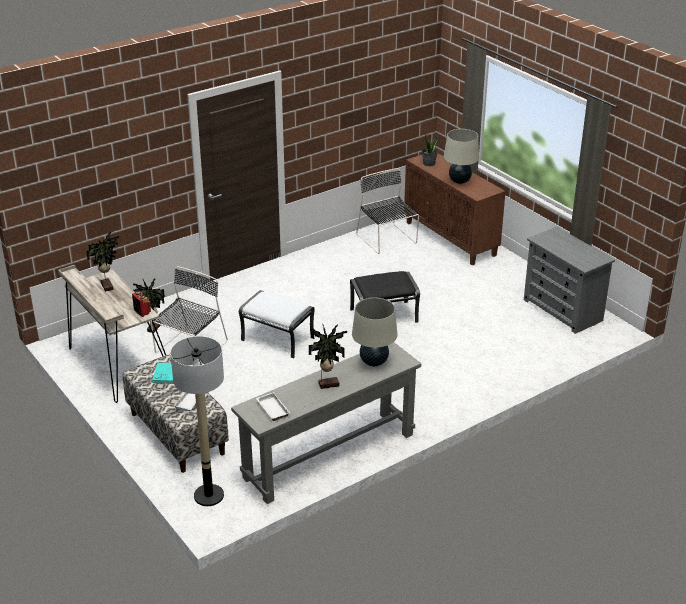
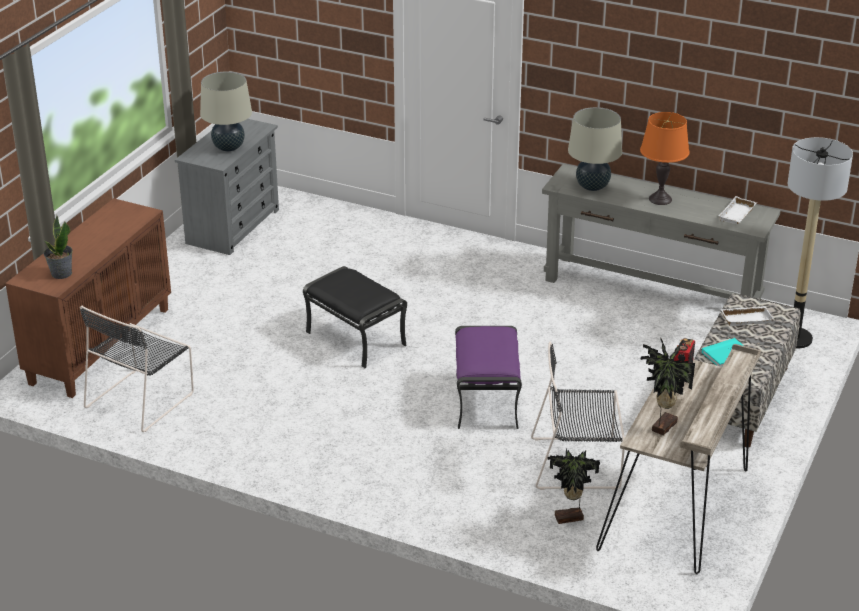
camera: 120 degrees left, 0 degrees up
white ottoman [239,290,315,358] -> purple ottoman [455,326,522,429]
potted plant [309,323,347,389] -> orange table lamp [640,112,690,205]
beige table lamp [444,129,479,184] -> beige table lamp moved to [200,72,252,151]

